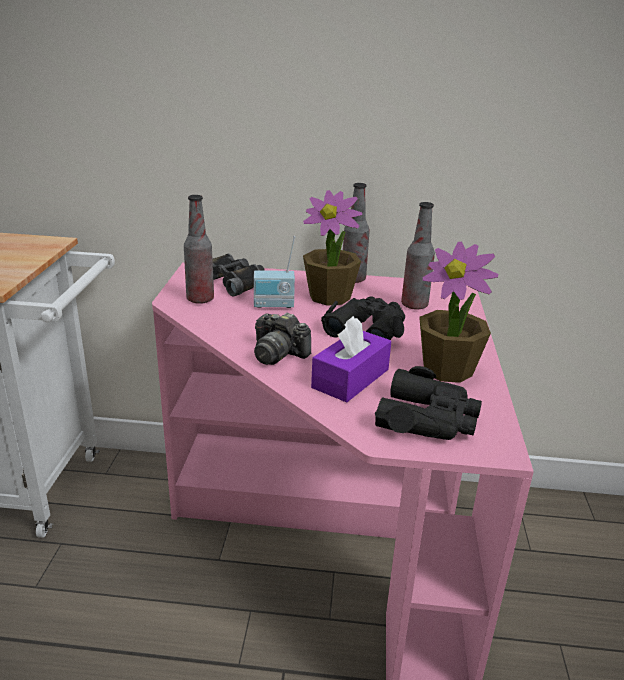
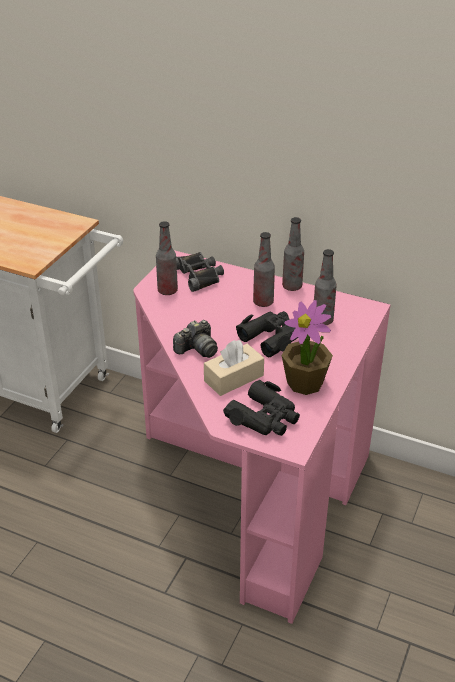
camera: 20 degrees right, 10 degrees up
radio [254,236,296,308] -> none
camera [254,312,311,365] -> camera turned 90 degrees counterclockwise [173,320,218,358]
potted plant [303,190,362,306] -> bottle [253,232,275,307]
purple tissue box [311,316,391,402] -> beige tissue box [204,340,264,396]

